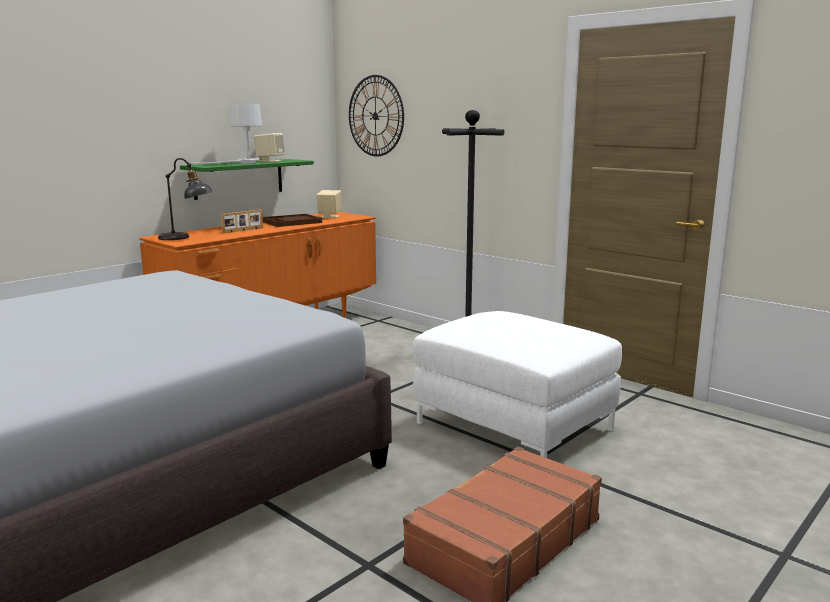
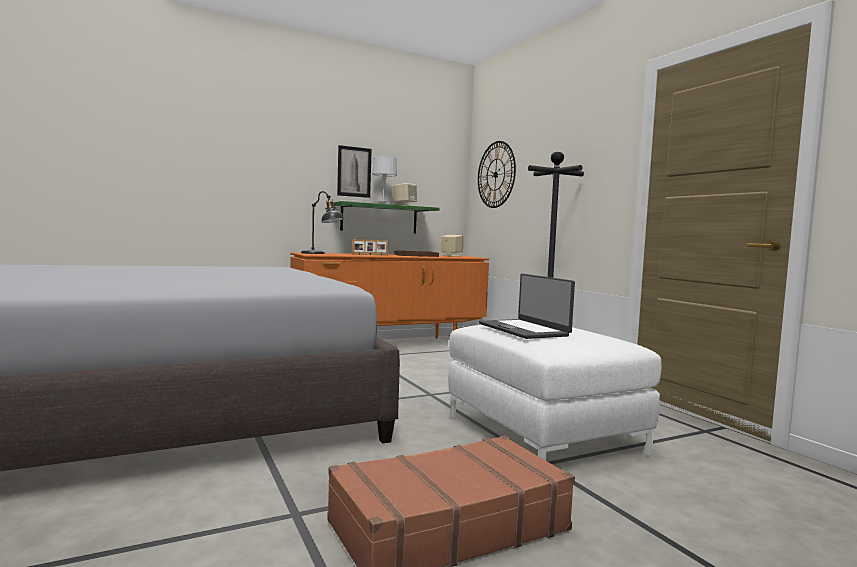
camera: 20 degrees right, 10 degrees down
none -> picture [337,145,372,198]
none -> laptop [479,274,575,339]

